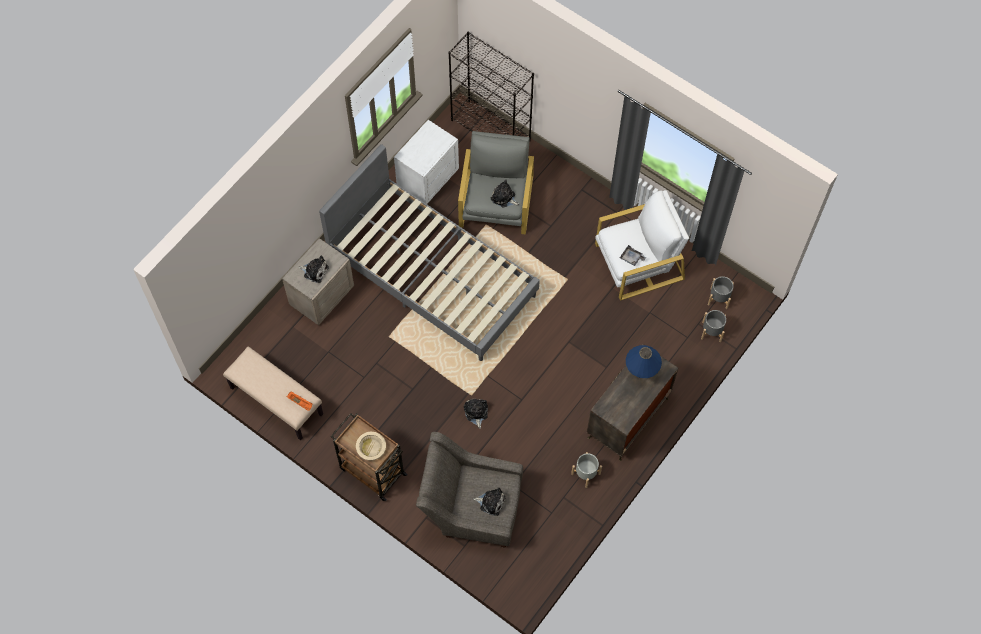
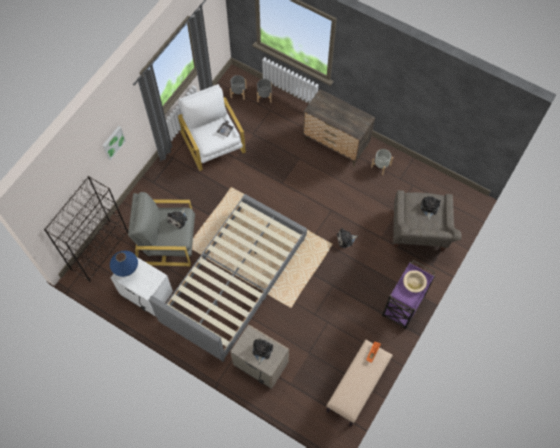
camera: 95 degrees left, 0 degrees up
brown cart [331,413,408,501] -> purple cart [382,260,435,329]
blue table lamp [626,345,662,378] -> blue table lamp moved to [110,250,138,277]
none -> picture [102,126,126,160]

